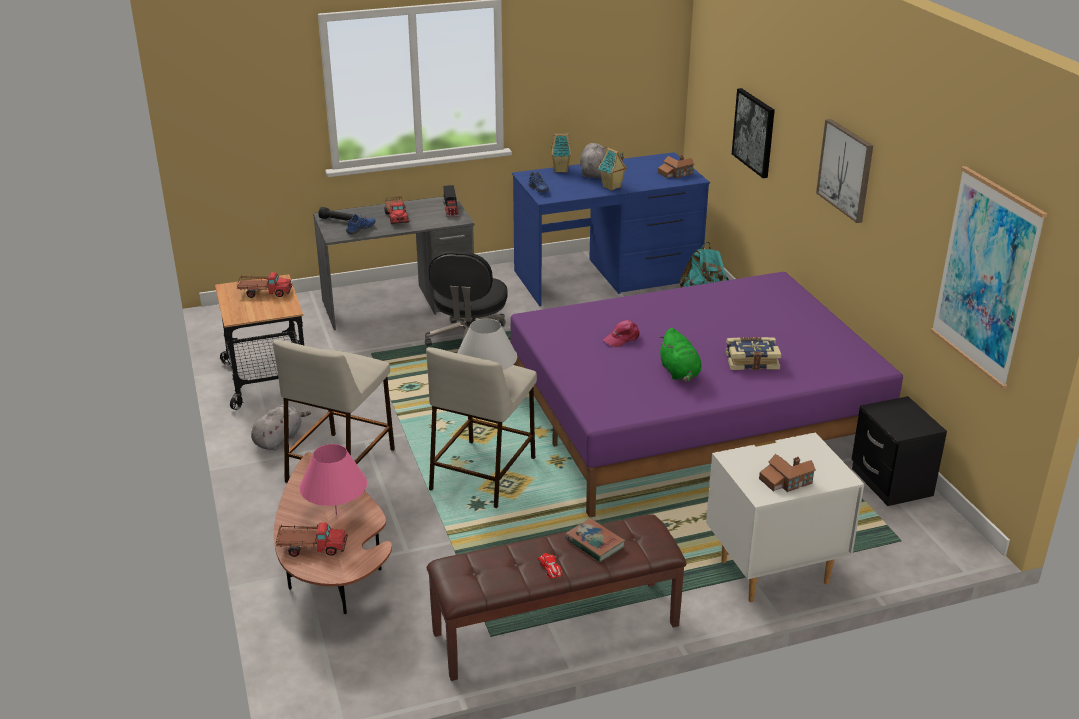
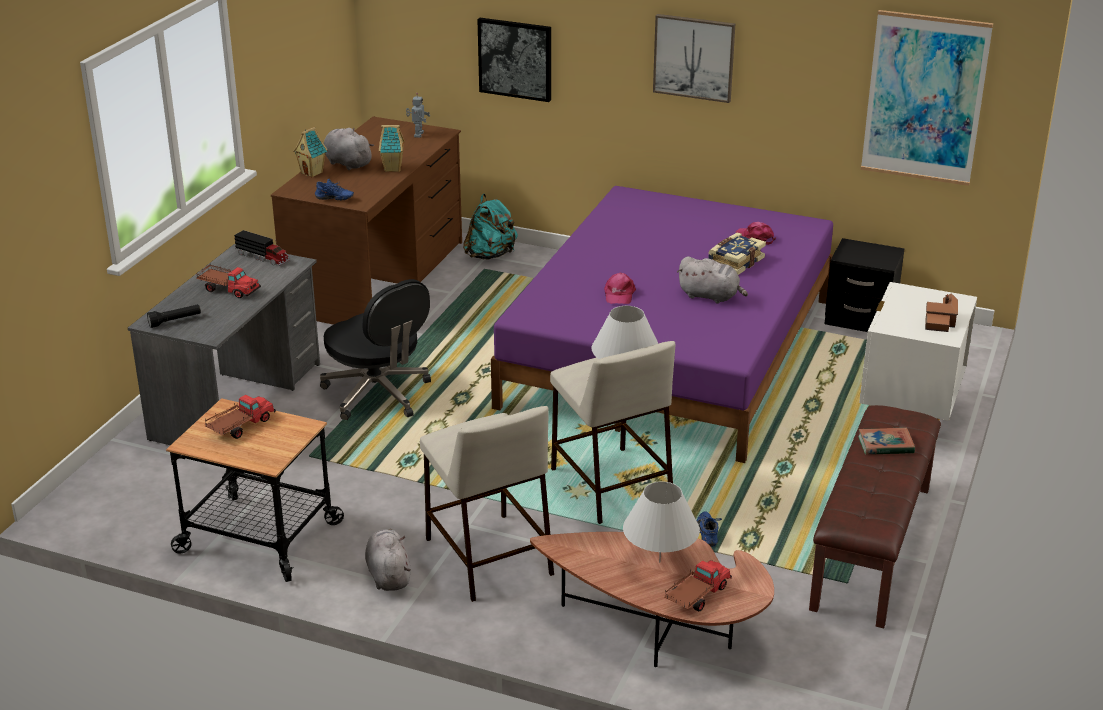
camera: 50 degrees left, 0 degrees up
pink table lamp [299,444,367,515] -> white table lamp [623,481,700,563]
blue shoe [346,214,376,234] -> blue shoe moved to [697,512,722,547]
blue desk [512,152,710,306] -> brown desk [271,117,462,325]
toy car [538,553,563,578] -> none
toy house [658,155,694,178] -> toy robot [406,93,430,138]
green plush toy [659,328,701,382] -> grey plush toy [677,256,748,304]
none -> pink cap [736,222,776,245]

